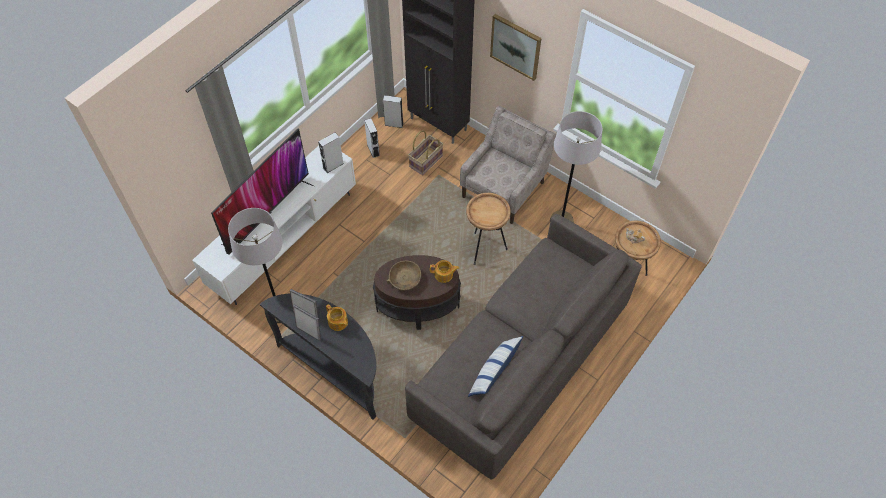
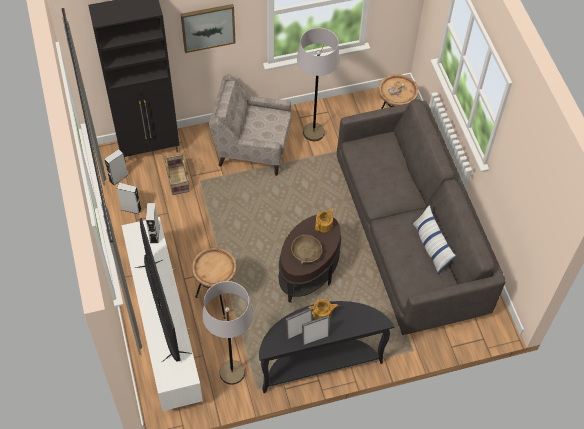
camera: 55 degrees left, 0 degrees up
beige armchair [460,106,556,224] -> beige armchair turned 60 degrees counterclockwise [209,74,292,176]
brown side table [466,193,511,265] -> brown side table moved to [192,247,237,319]

